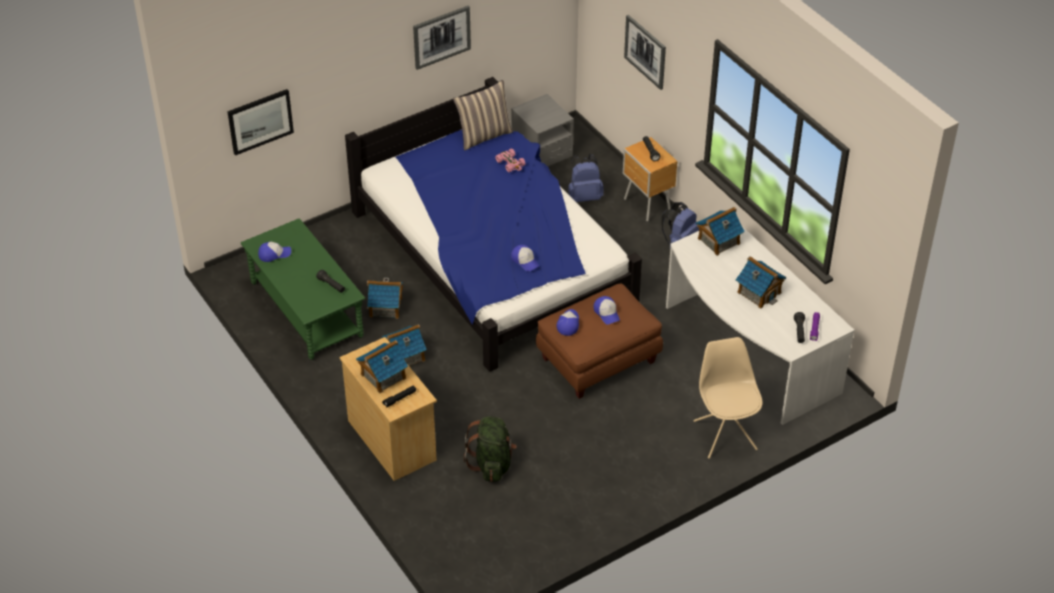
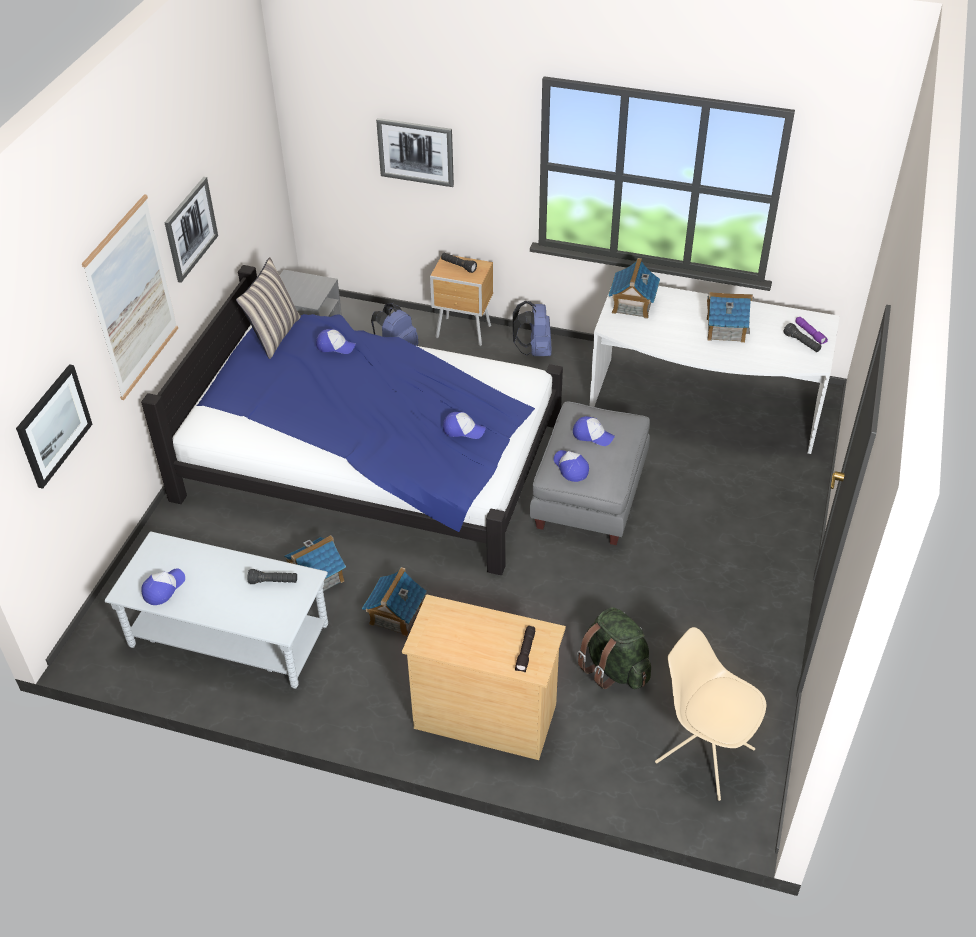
camera: 40 degrees left, 0 degrees up
green coffee table [241,218,366,360] -> grey coffee table [105,532,328,689]
toy house [356,340,408,393] -> none
pink toy car [495,149,525,172] -> cap [316,329,356,354]
brown ottoman [536,283,663,399] -> grey ottoman [530,402,650,545]
beige chair [693,337,763,459] -> beige chair moved to [655,627,766,801]
none -> picture [82,194,178,400]

